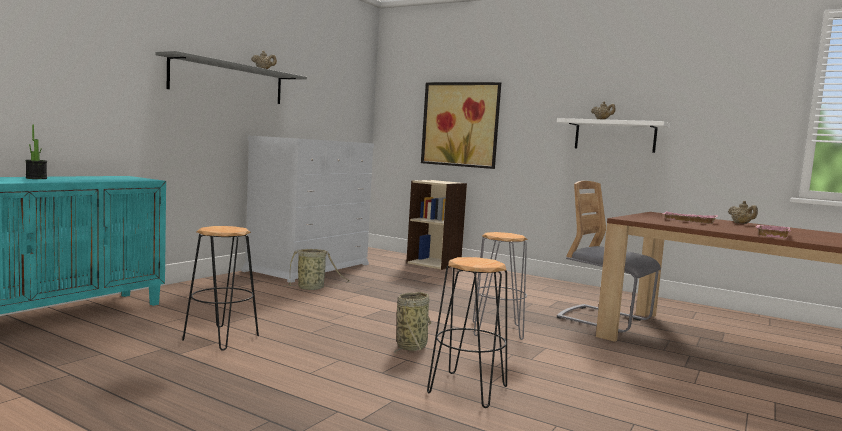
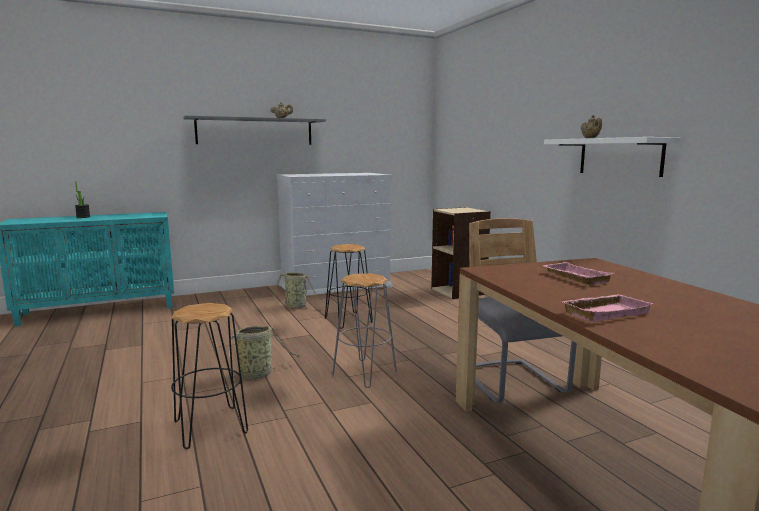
camera: 35 degrees right, 5 degrees up
black stool [182,226,259,351] -> black stool moved to [325,244,373,329]
picture [421,82,501,169] -> none
beige teapot [728,201,758,224] -> none

